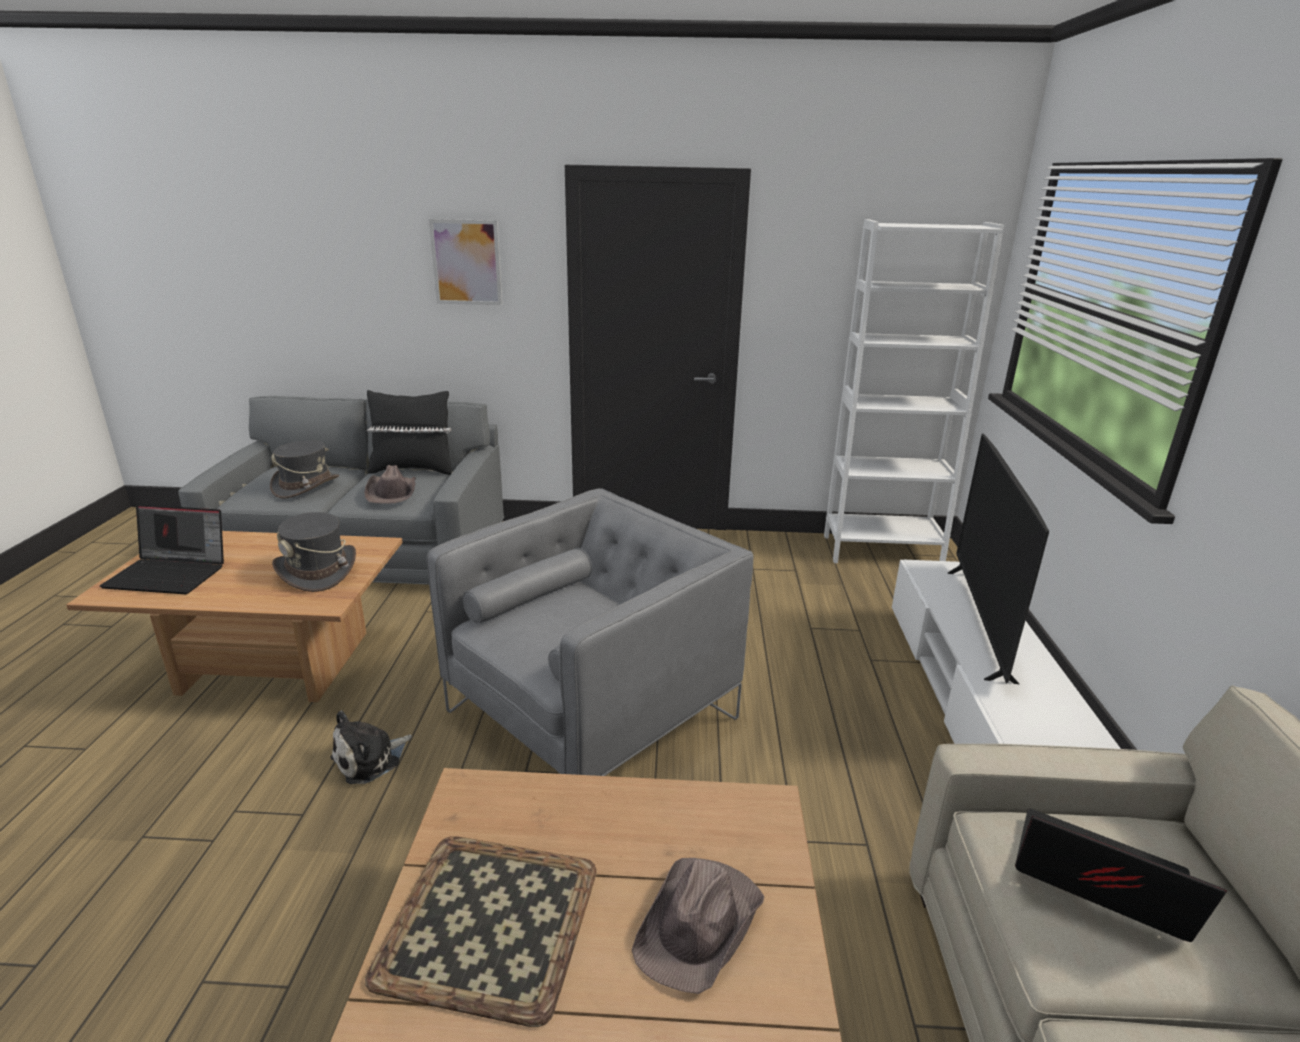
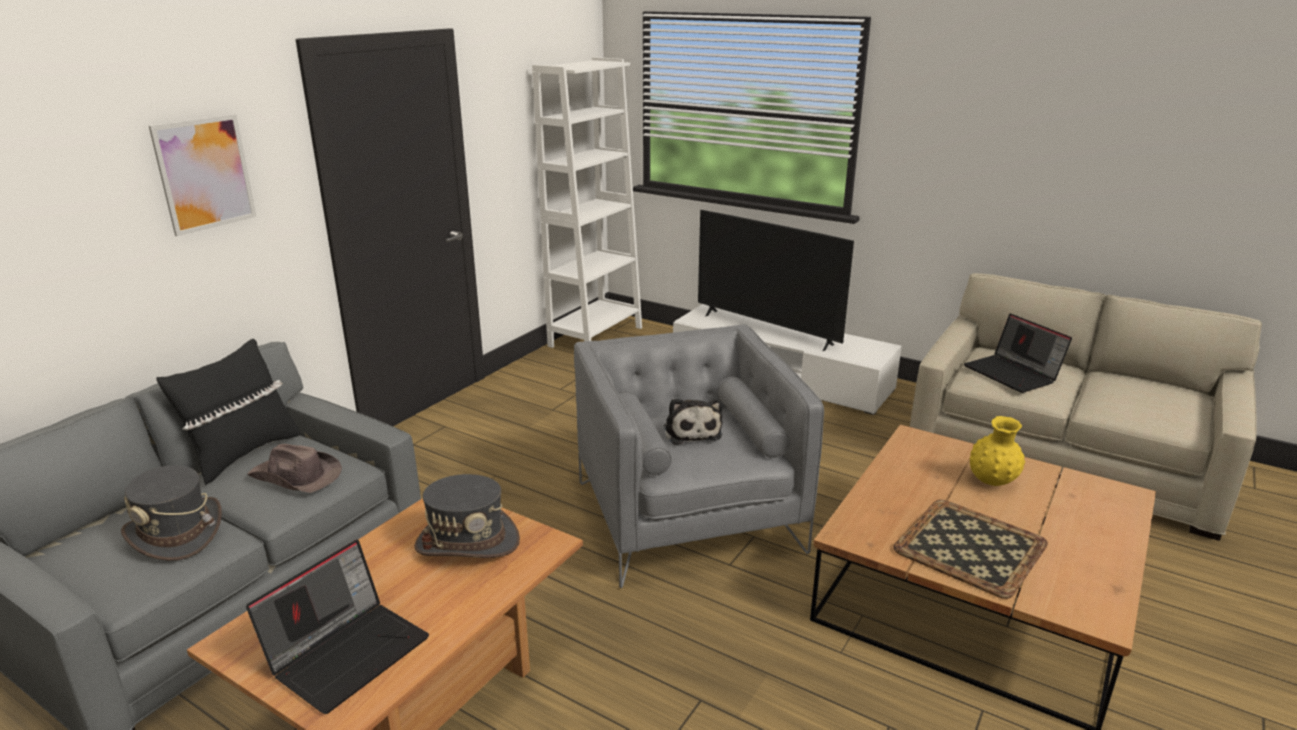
camera: 60 degrees left, 0 degrees up
plush toy [330,711,412,784] -> plush toy moved to [664,398,723,445]
brown hat [632,858,764,994] -> yellow vase [970,416,1025,486]
laptop [1015,808,1227,942] -> laptop turned 90 degrees counterclockwise [964,313,1072,393]

